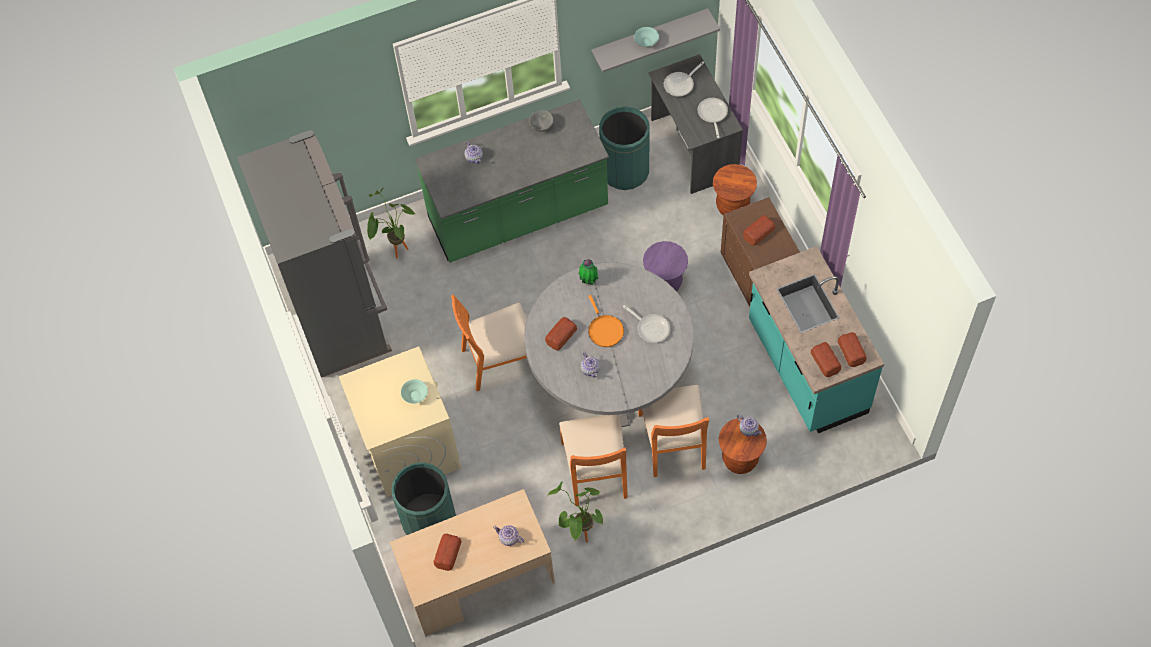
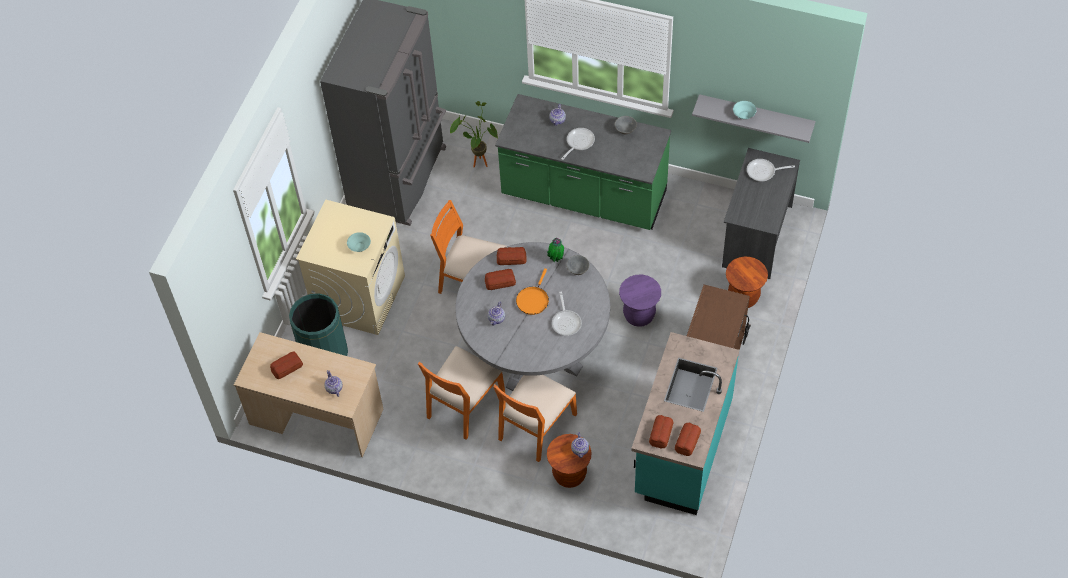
camera: 40 degrees right, 5 degrees down
potted plant [547,481,603,542] -> none
green trash can [599,106,650,190] -> none
frying pan [697,98,728,138] -> frying pan moved to [561,128,595,160]
bread [743,215,775,246] -> bread moved to [497,247,527,265]
none -> grey bowl [566,255,589,275]

